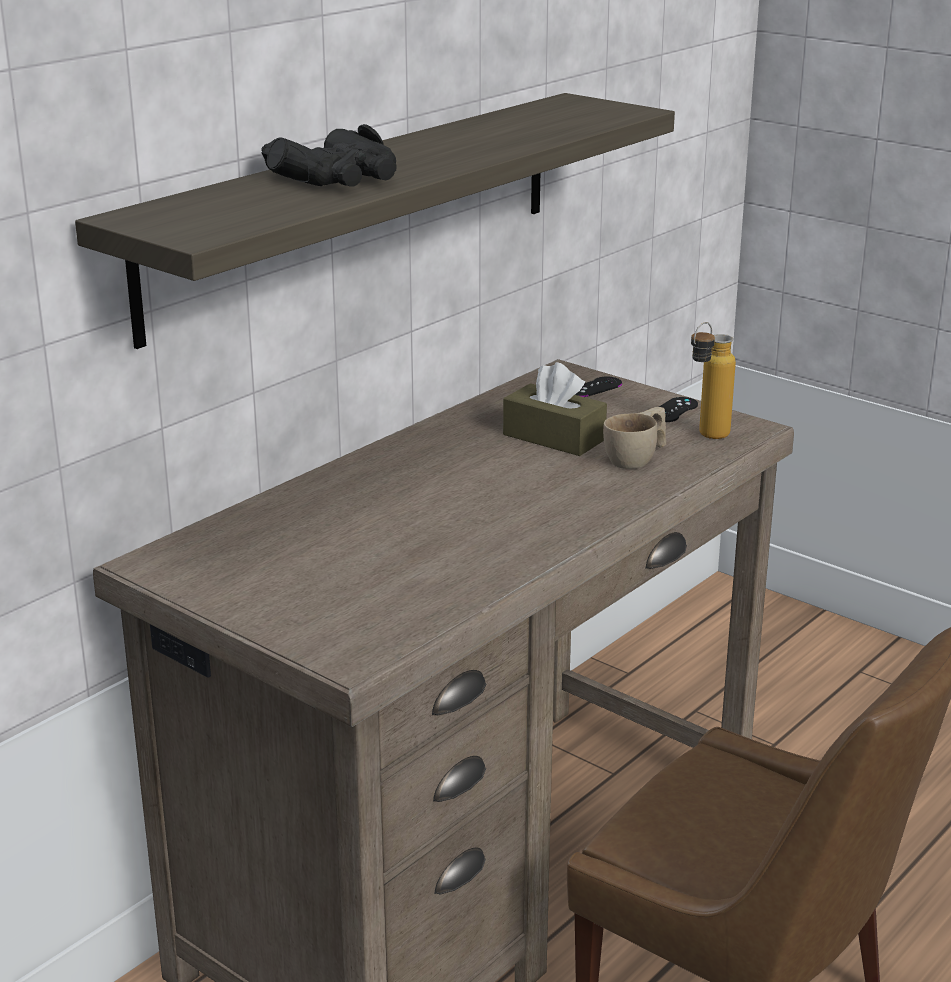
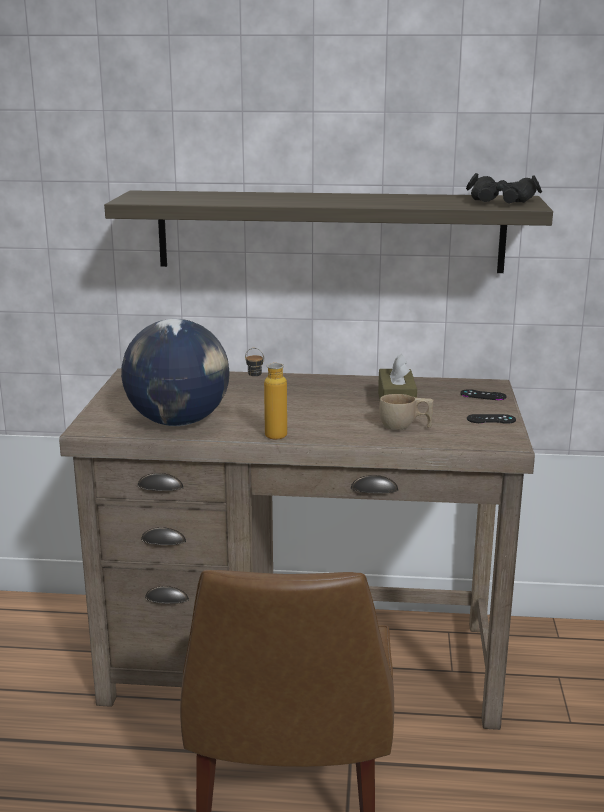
camera: 55 degrees right, 5 degrees down
black binoculars [261,124,397,186] -> black binoculars moved to [466,173,542,203]
bottle [691,322,736,439] -> bottle moved to [245,348,287,440]
none -> globe [121,319,230,426]

